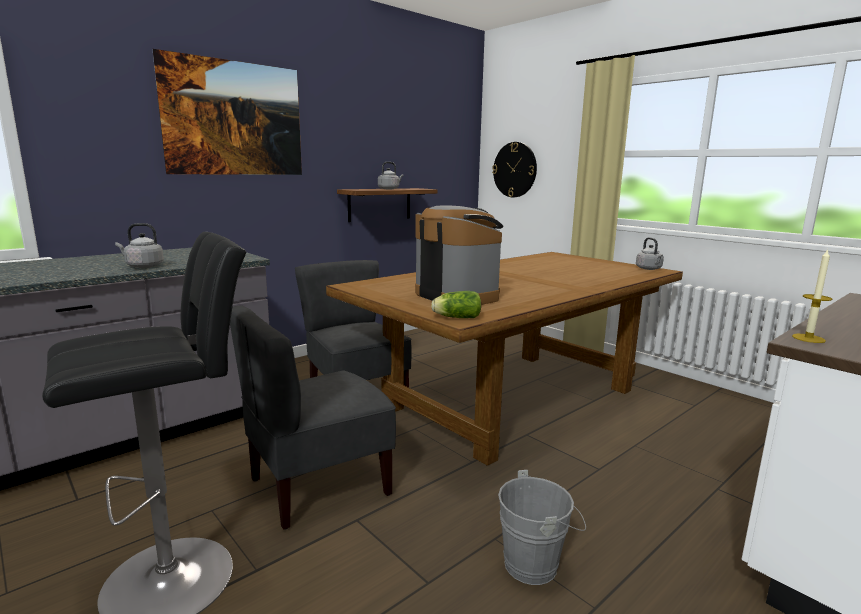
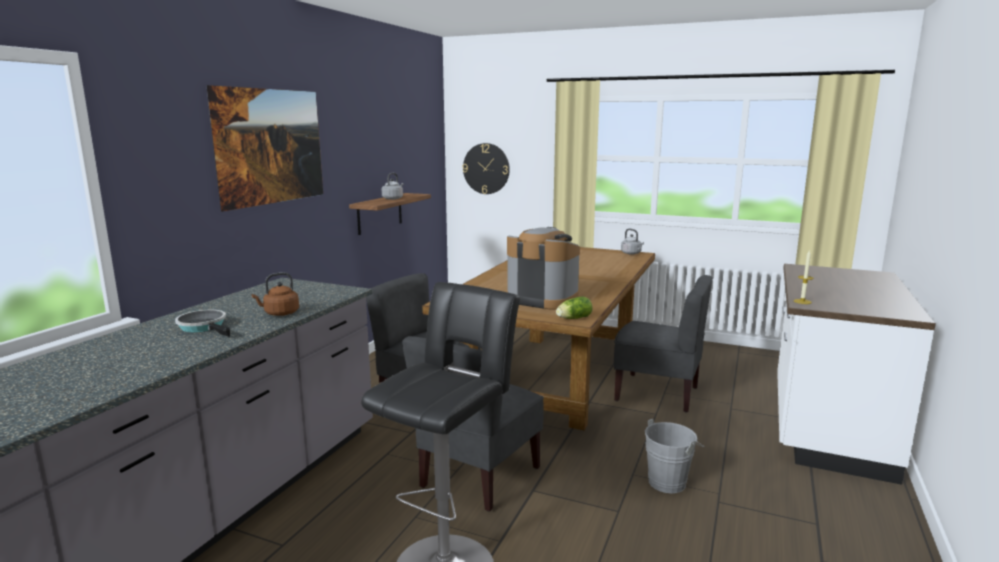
camera: 25 degrees left, 0 degrees up
grey kettle [115,223,164,268] -> brown kettle [252,272,299,316]
none -> frying pan [175,310,230,337]
none -> grey chair [614,275,713,413]

